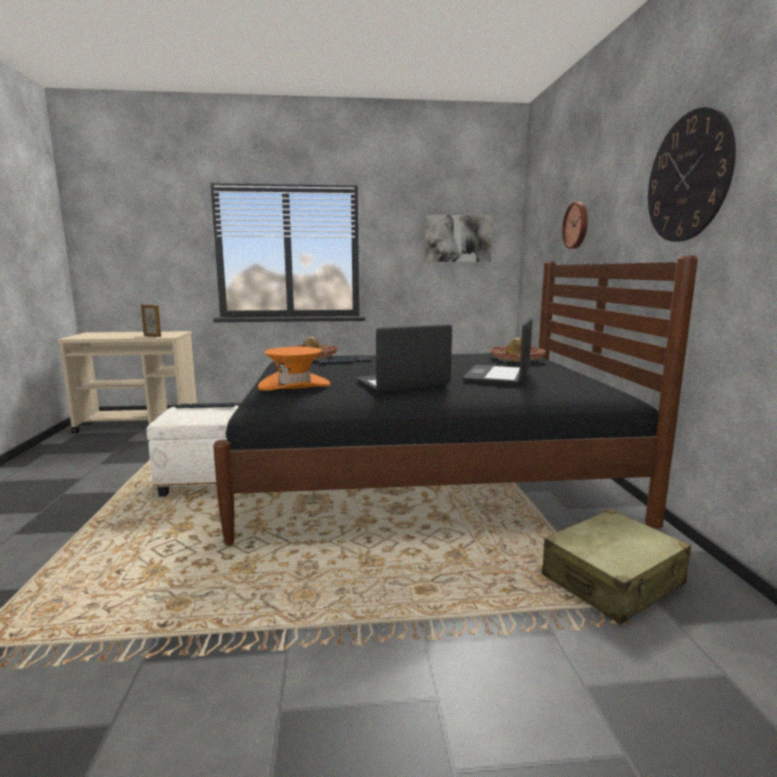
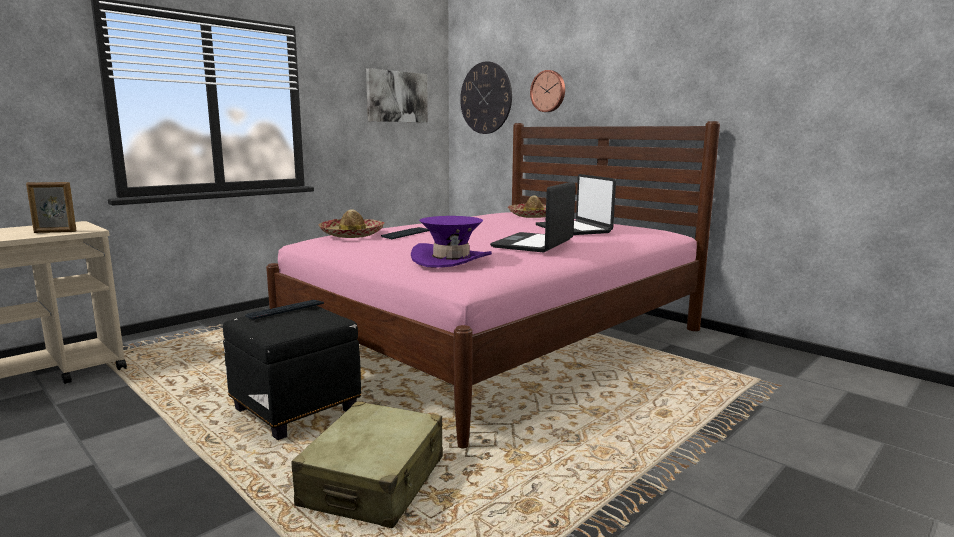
camera: 40 degrees left, 0 degrees up
white ottoman [147,405,239,497] -> black ottoman [223,306,361,440]
black bed [213,255,698,546] -> pink bed [266,121,720,449]
orange hat [258,347,331,391] -> purple hat [411,216,492,268]
beige suitcase [542,509,691,624] -> beige suitcase moved to [292,401,443,528]
wall clock [648,107,736,242] -> wall clock moved to [460,61,512,134]

